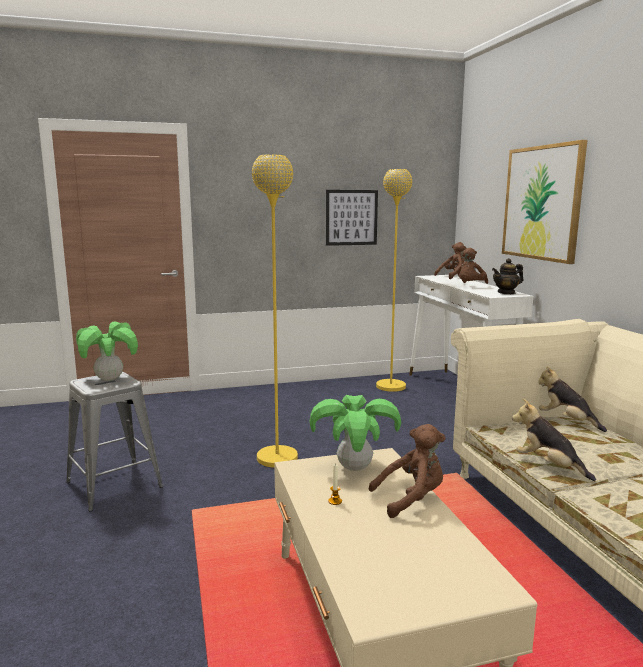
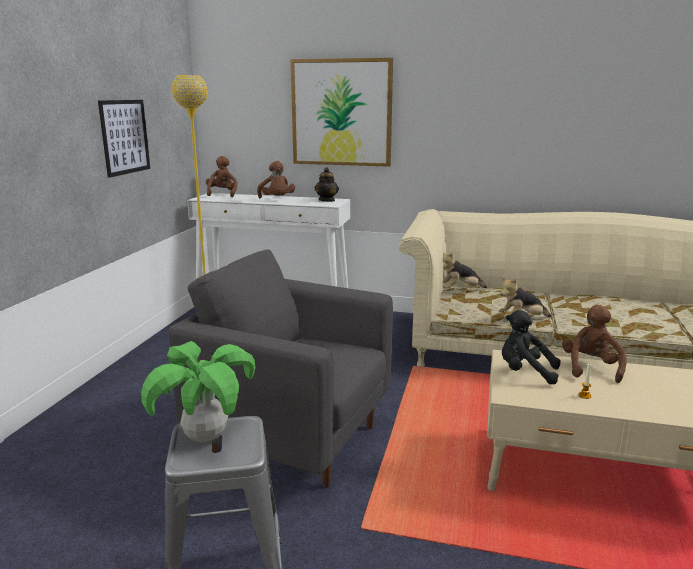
camera: 60 degrees left, 5 degrees up
yellow floor lamp [252,154,298,468] -> grey armchair [168,250,393,488]
potted plant [309,395,401,471] -> black plush toy [502,310,561,384]

